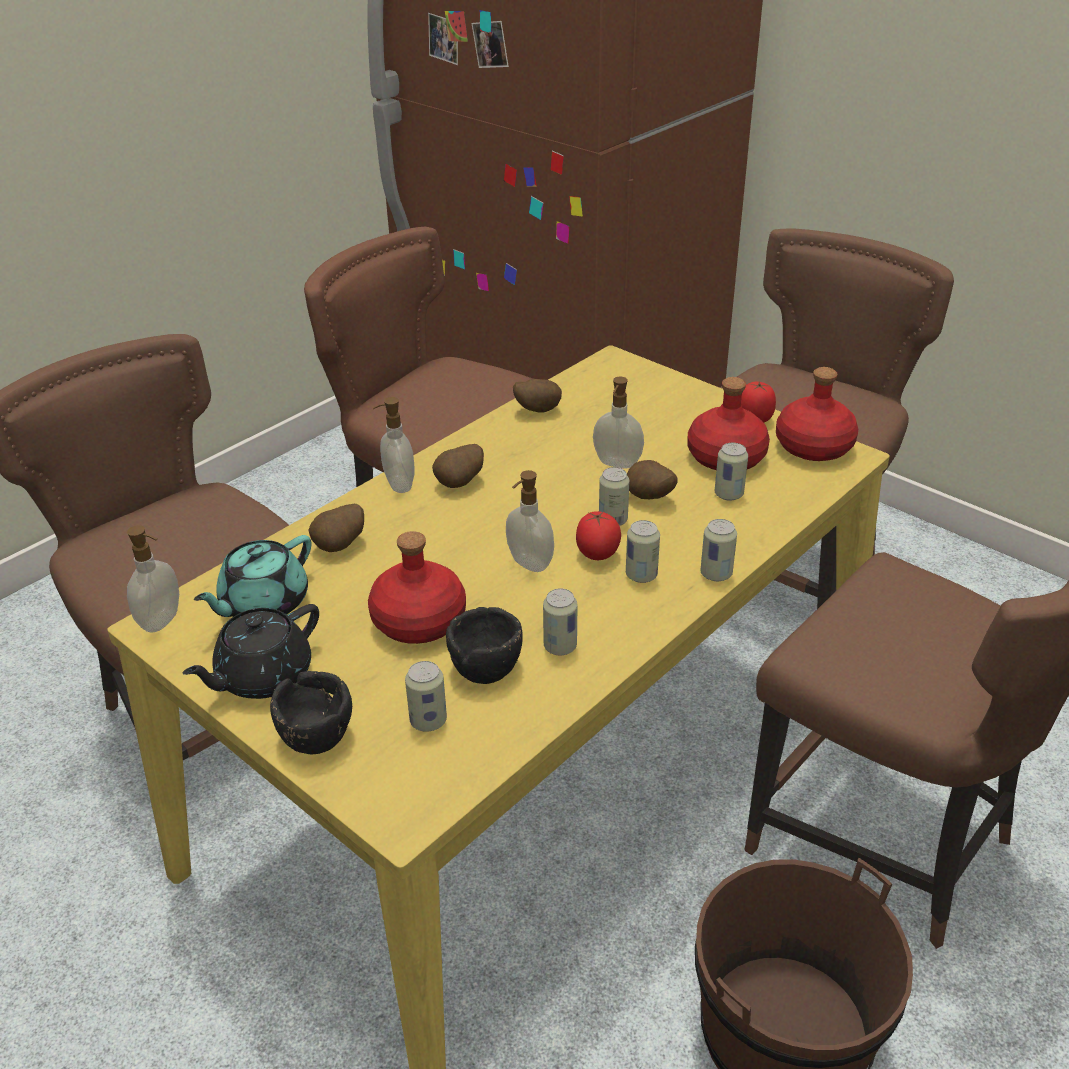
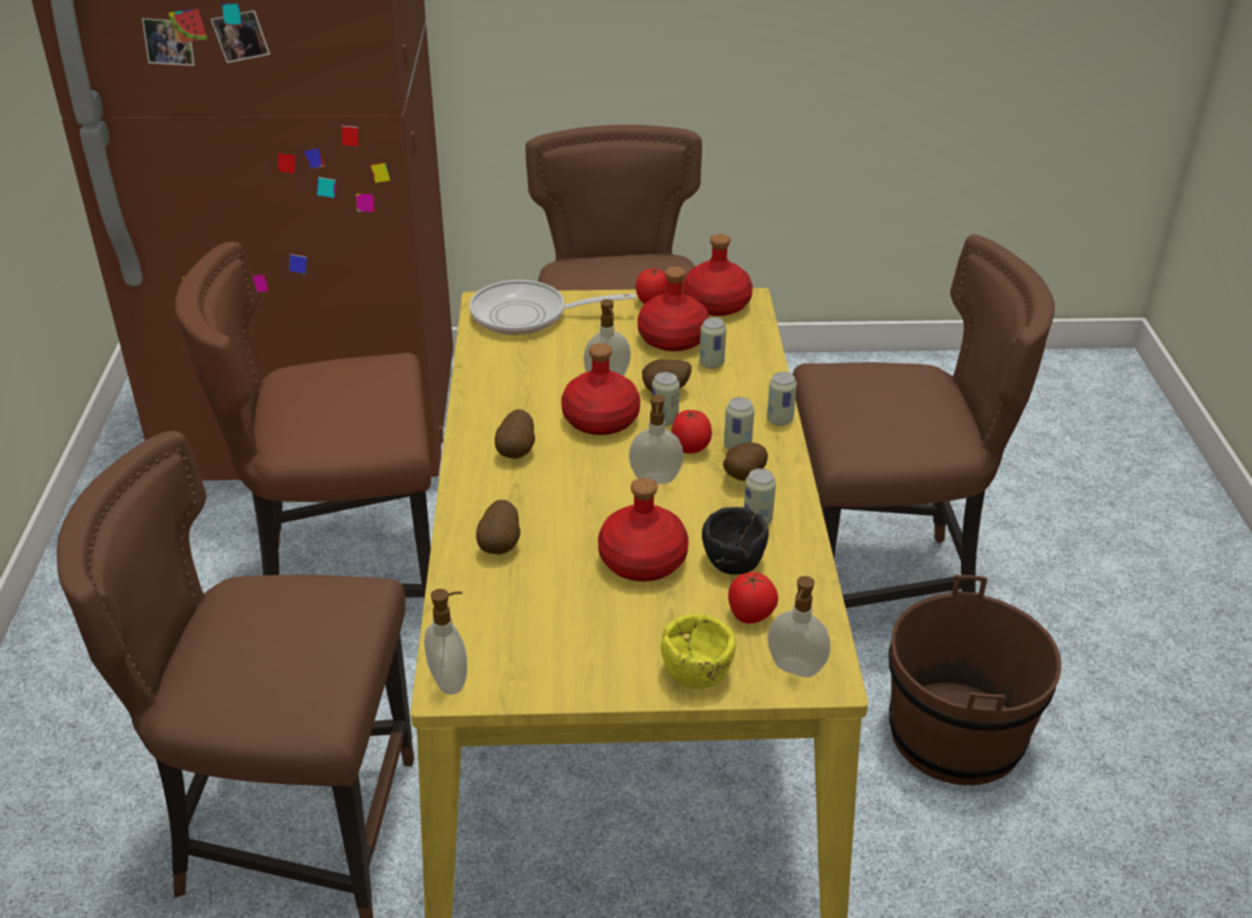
camera: 45 degrees left, 0 degrees up
black teapot [183,604,319,699] -> none
turquoise teapot [194,535,311,617] -> none
black bowl [270,671,352,754] -> yellow bowl [661,614,736,689]
soap dispenser [373,397,414,493] -> soap dispenser moved to [768,576,830,677]
can [405,661,447,732] -> tomato [728,572,778,624]
potato [513,379,562,413] -> potato moved to [723,442,768,481]
none -> frying pan [469,280,636,335]
none -> red bottle [561,343,640,435]

